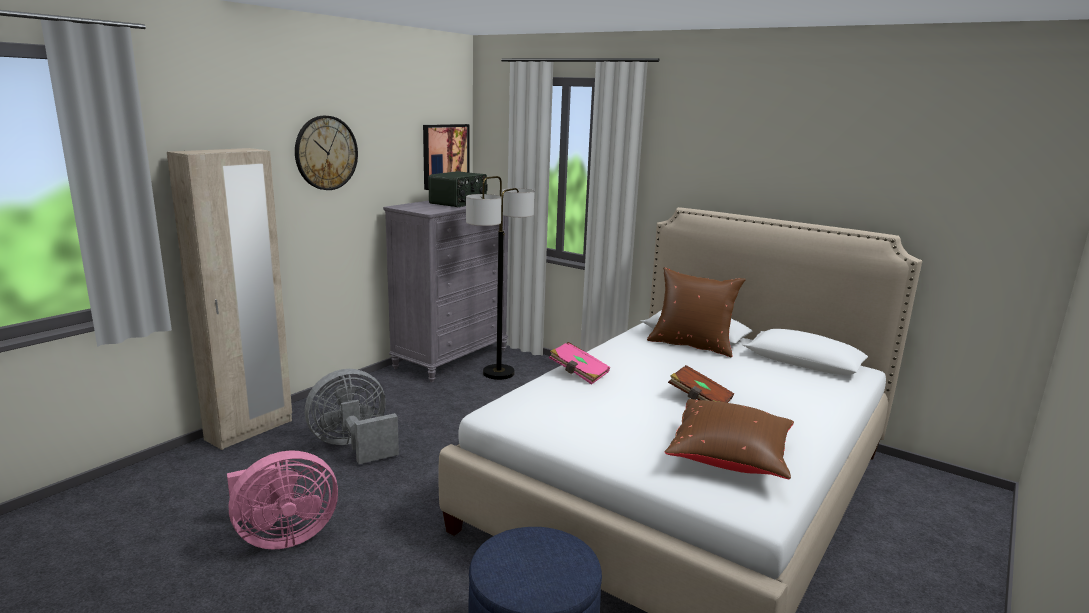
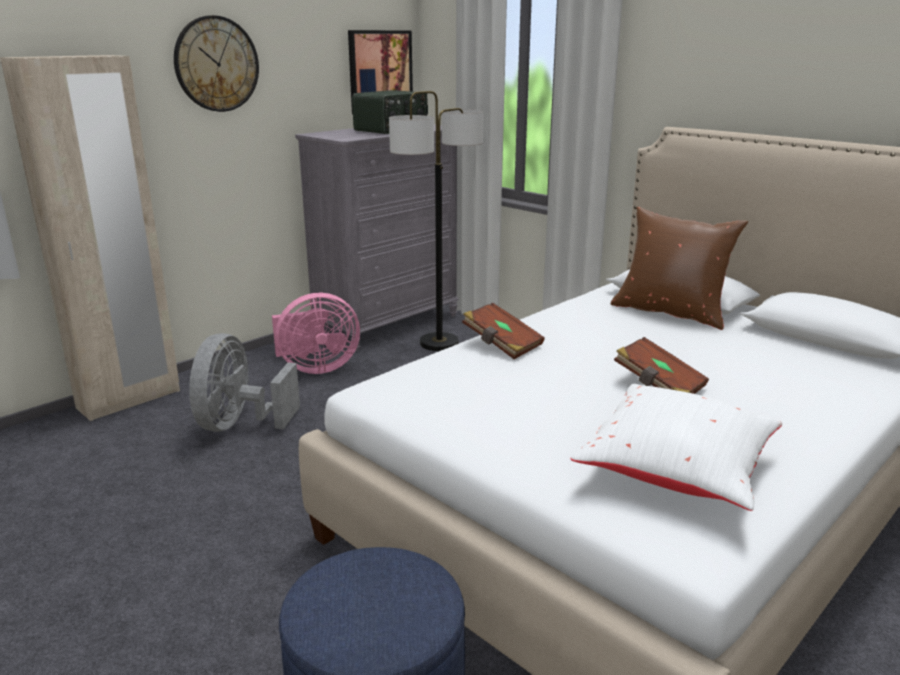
camera: 10 degrees right, 5 degrees up
pink fan [227,451,338,550] -> pink fan moved to [272,293,360,374]
grey fan [305,369,399,464] -> grey fan turned 60 degrees counterclockwise [189,333,300,432]
pink book [549,342,610,385] -> brown book [462,303,545,359]
brown pillow [665,399,794,479] -> white pillow [570,384,782,511]

